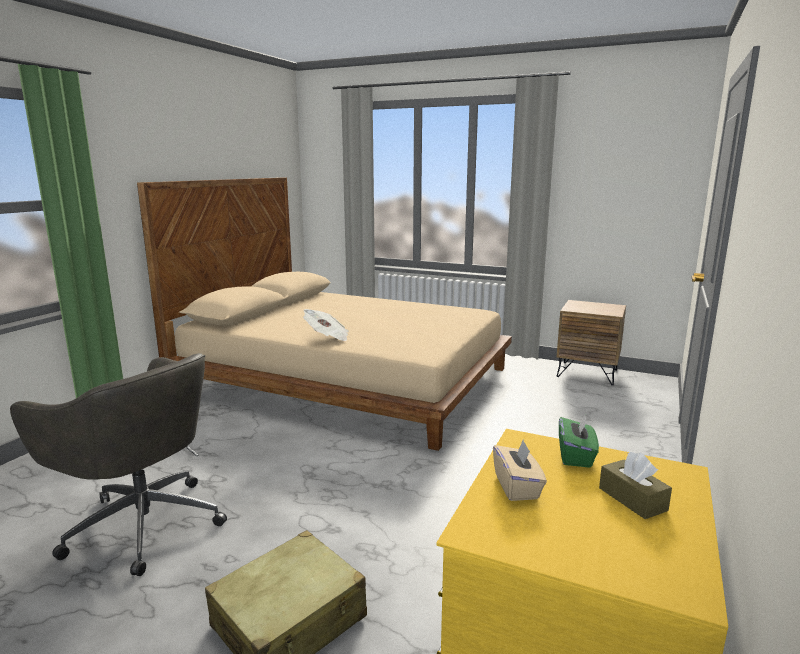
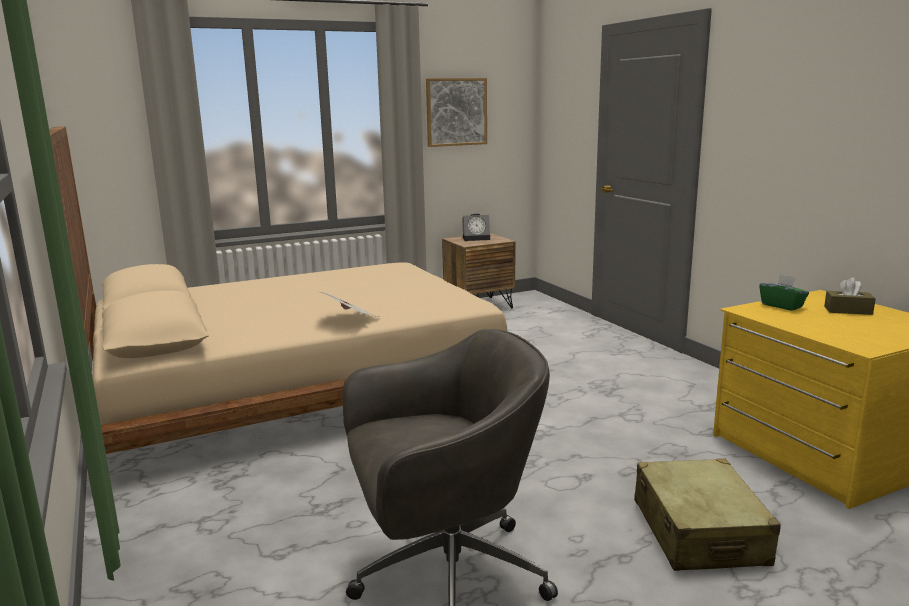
camera: 50 degrees left, 0 degrees up
beige tissue box [493,439,547,501] -> none
none -> picture [426,78,487,147]
none -> alarm clock [462,214,490,241]

